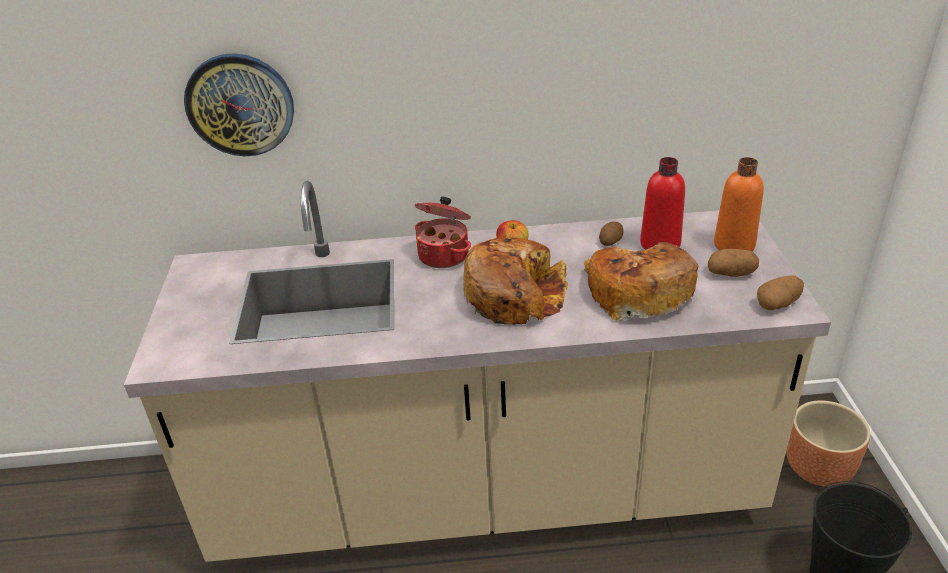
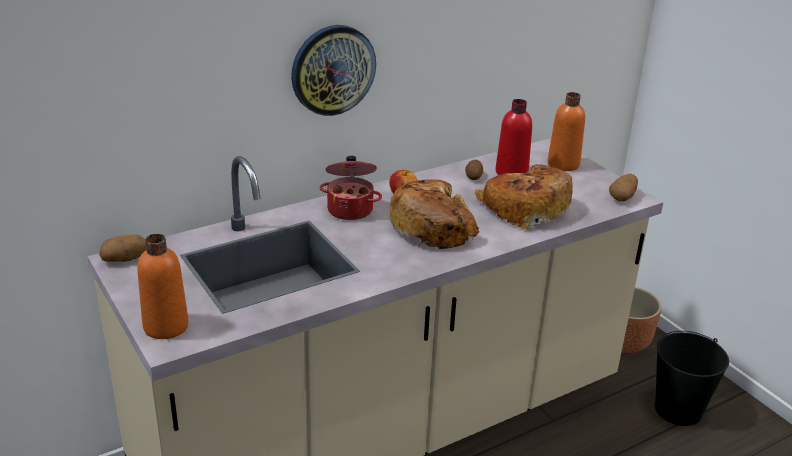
camera: 30 degrees left, 5 degrees down
wall clock [184,53,294,156] -> wall clock moved to [291,25,376,116]
potato [708,249,759,277] -> potato moved to [99,235,146,262]
none -> orange bottle [137,234,189,339]

